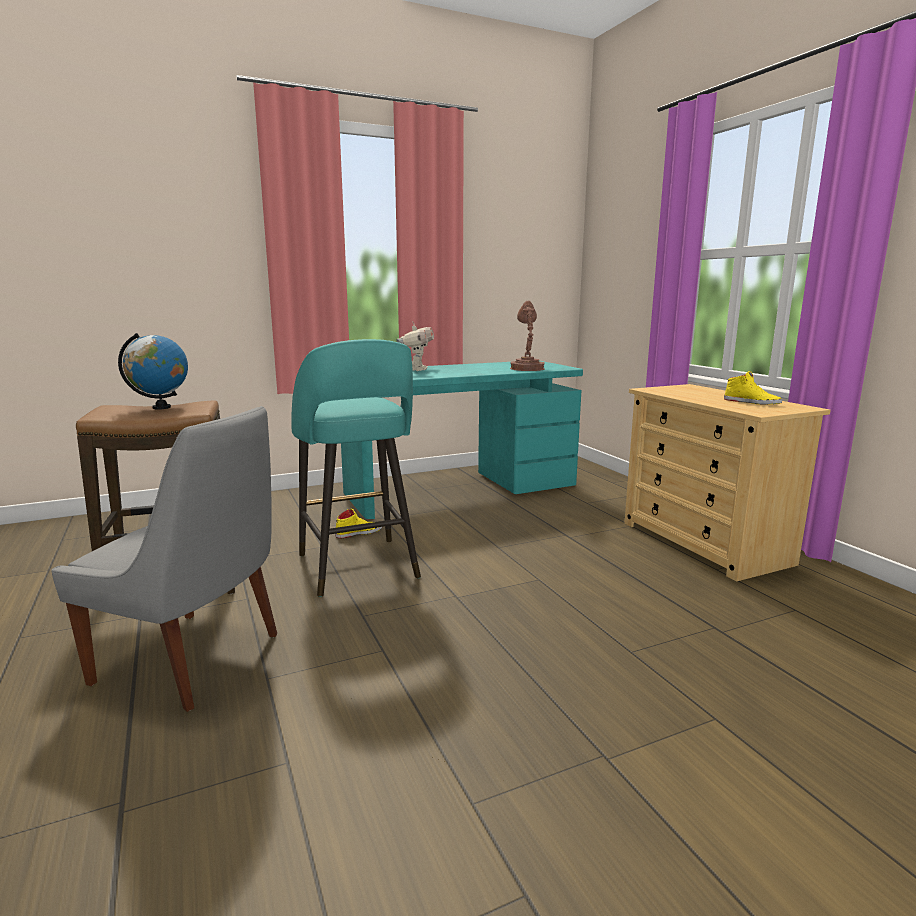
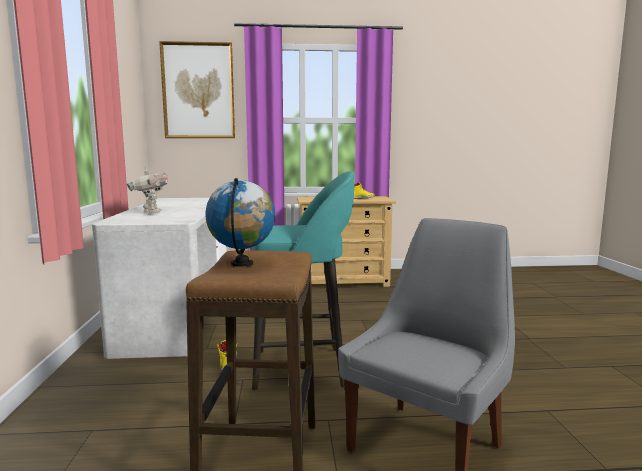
camera: 70 degrees left, 5 degrees down
turquoise desk [341,361,583,519] -> white desk [92,198,226,359]
toy robot [397,321,434,371] -> toy robot turned 60 degrees clockwise [127,167,169,214]
brown table lamp [510,301,545,371] -> none
none -> picture [159,41,235,138]

